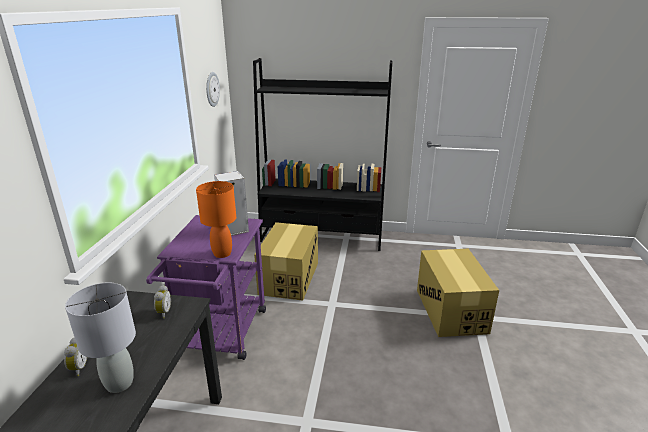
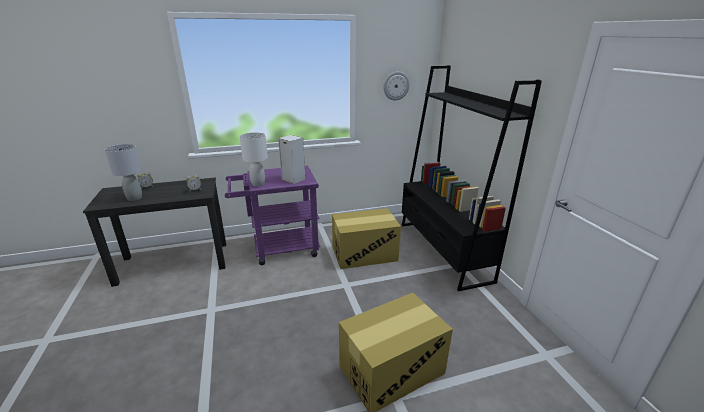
camera: 65 degrees right, 0 degrees up
orange table lamp [196,181,236,258] -> white table lamp [240,132,268,187]

